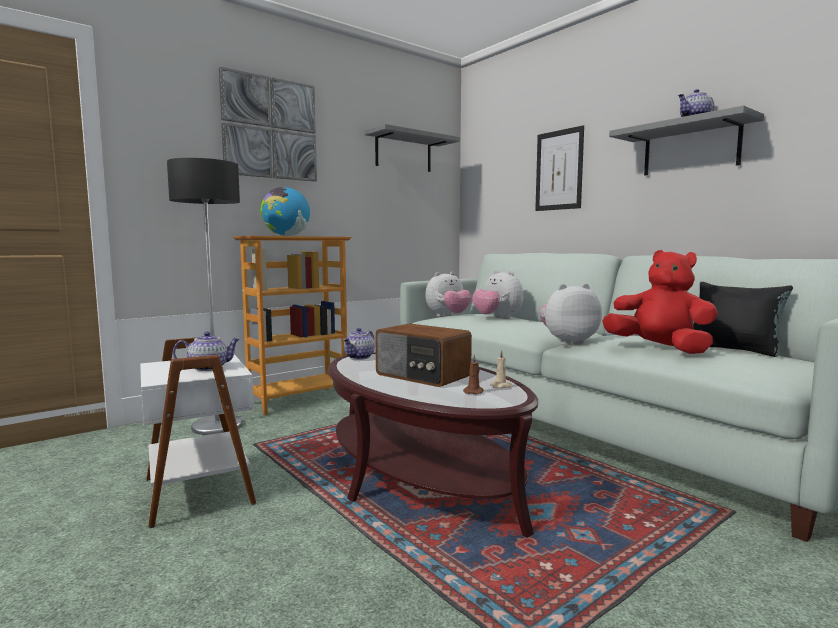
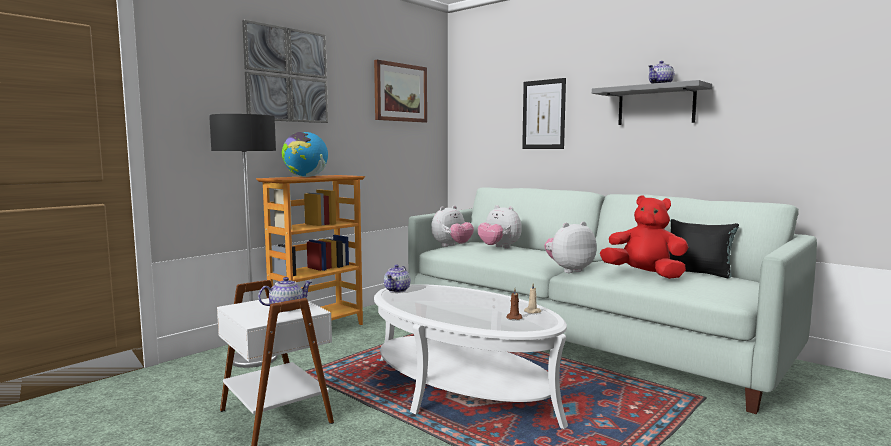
camera: 10 degrees left, 0 degrees up
brown coffee table [328,352,538,538] -> white coffee table [374,284,568,429]
grey shelf [365,124,460,172] -> picture [374,60,427,123]
radio [375,324,472,387] -> none

